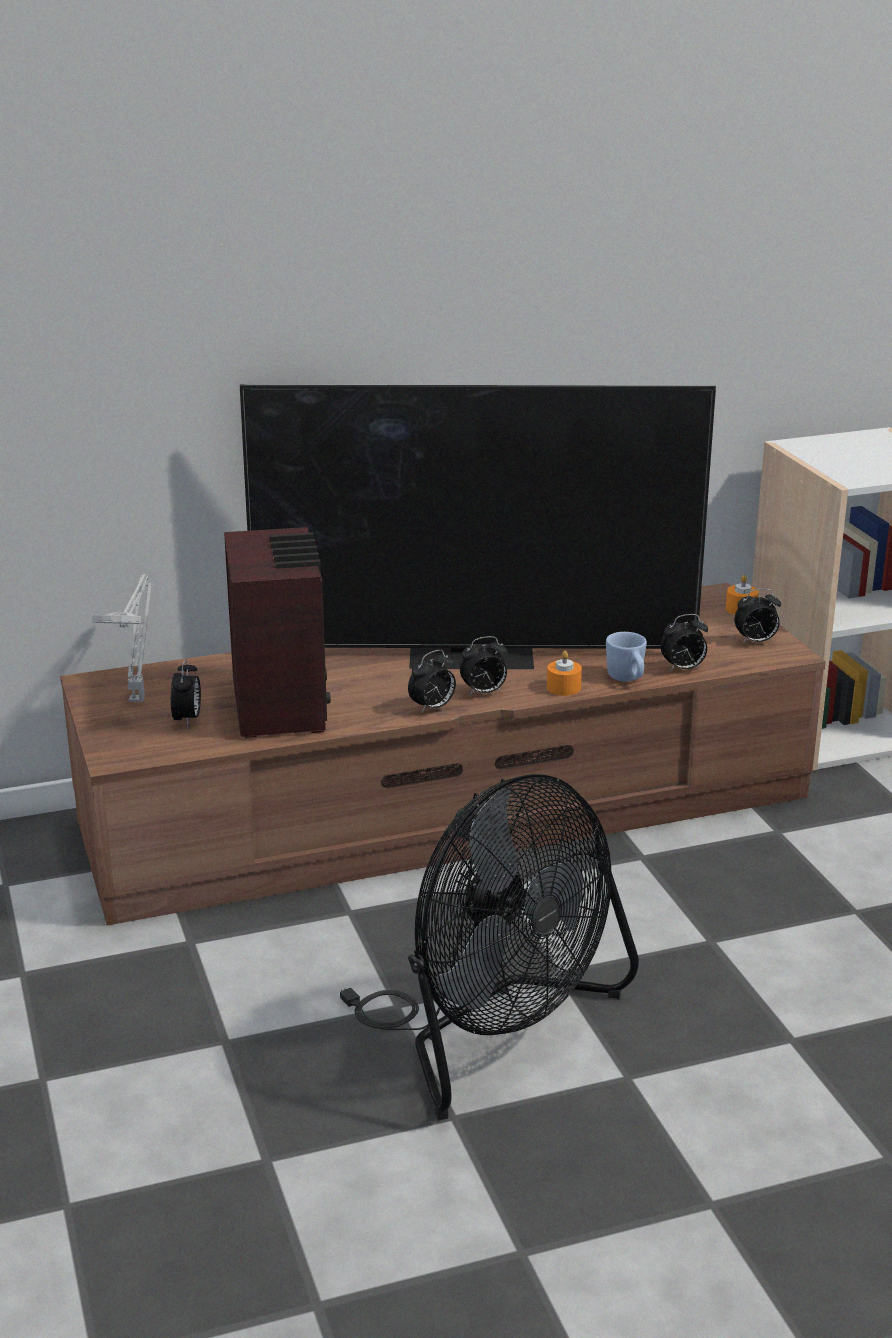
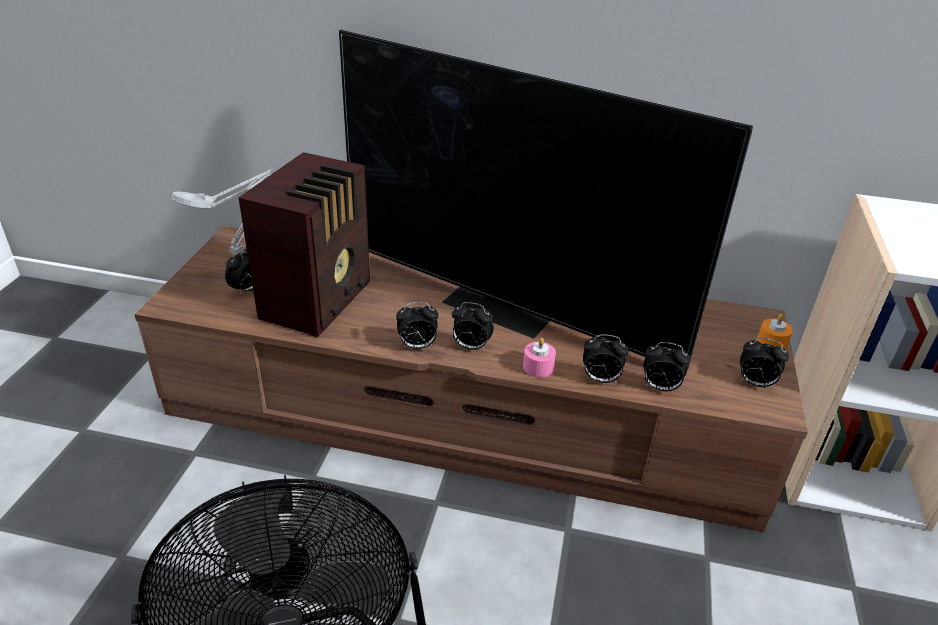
camera: 30 degrees right, 10 degrees up
orange candle [547,651,582,696] -> pink candle [523,337,556,378]
blue mug [606,632,647,682] -> alarm clock [583,334,628,383]

